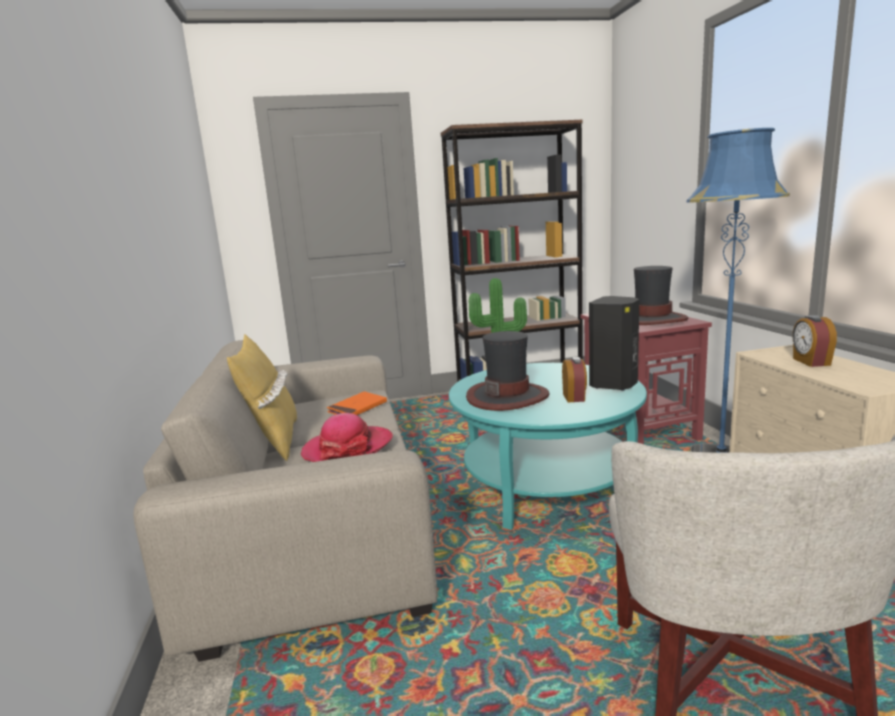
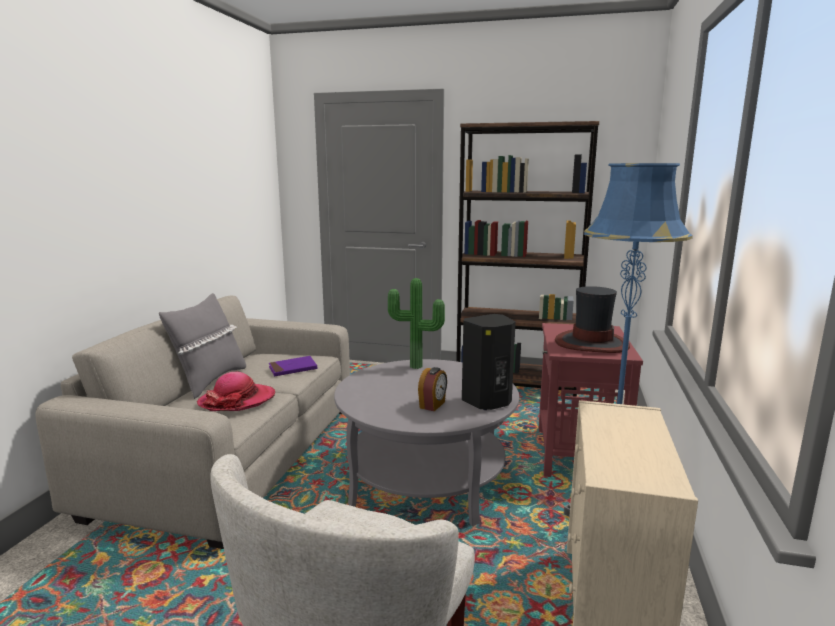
camera: 25 degrees right, 0 degrees up
yellow pillow [227,334,297,461] -> grey pillow [159,293,246,399]
orange book [327,391,387,415] -> purple book [269,356,317,377]
turquoise coffee table [449,363,647,530] -> grey coffee table [334,359,519,526]
hat [466,331,549,411] -> none
alarm clock [792,315,837,367] -> none

